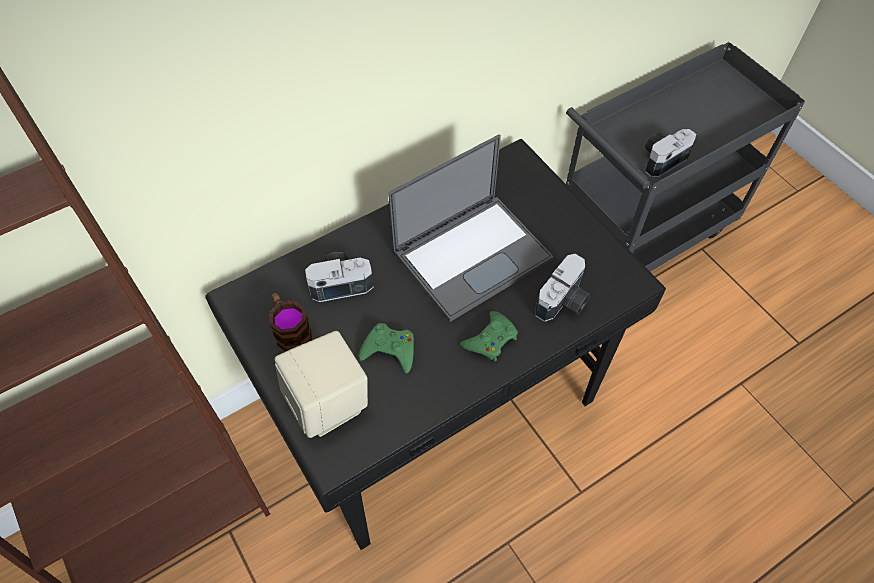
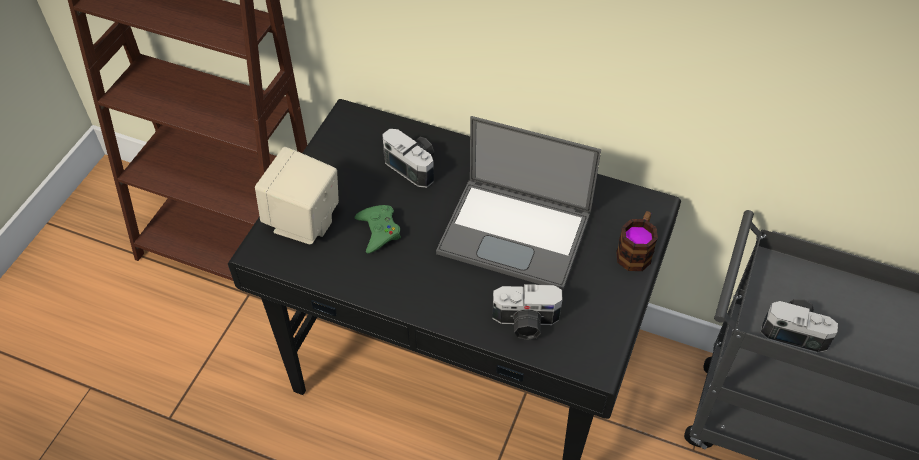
camera: 55 degrees right, 5 degrees down
mug [269,293,312,352] -> mug moved to [616,211,658,271]
green game controller [460,311,518,362] -> none

